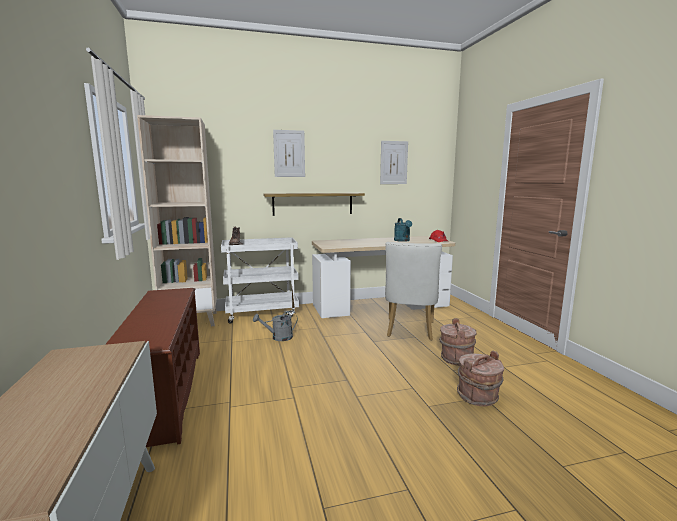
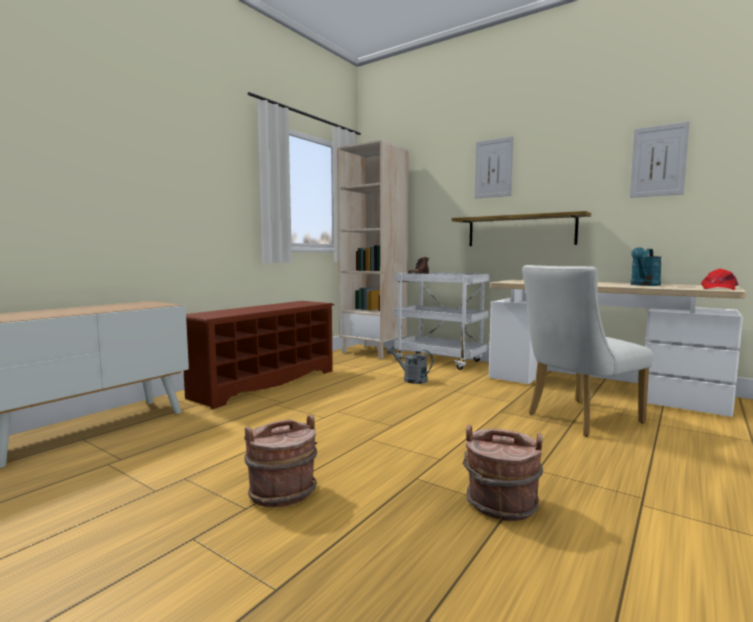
camera: 50 degrees right, 5 degrees down
brown bucket [439,318,477,366] -> brown bucket moved to [244,415,317,507]

